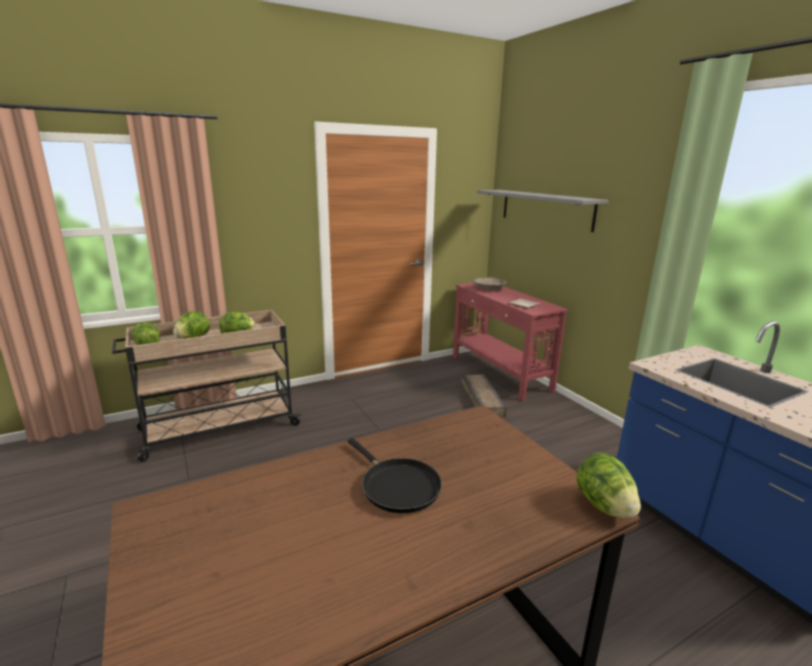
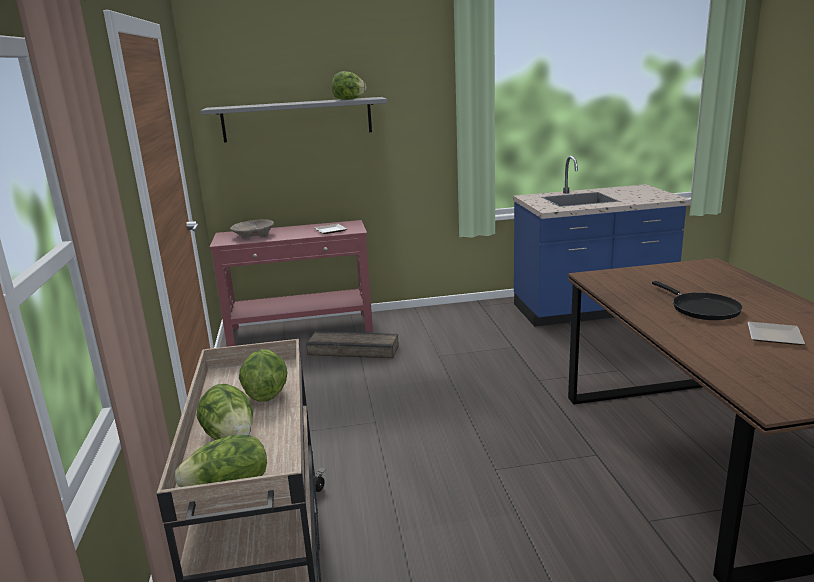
camera: 70 degrees left, 0 degrees up
black frying pan [348,438,442,513] -> black frying pan turned 90 degrees clockwise [652,281,743,320]
lettuce [577,453,641,518] -> lettuce moved to [332,71,366,100]
none -> plate [748,322,805,345]

